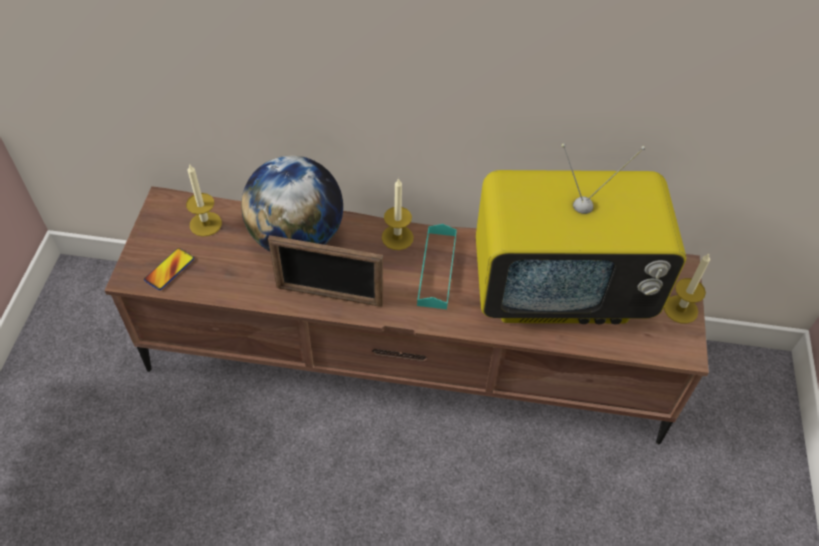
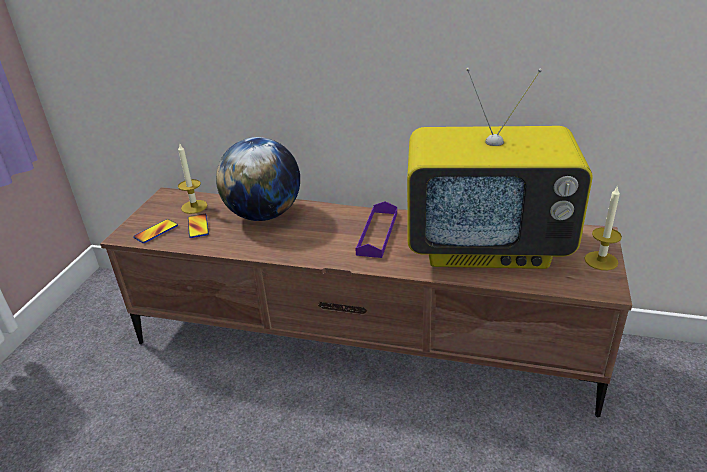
camera: 10 degrees right, 20 degrees down
picture frame [268,235,383,307] -> none
candle [382,178,414,250] -> none
turquoise tray [417,224,457,309] -> purple tray [355,201,397,258]
none -> phone [188,214,209,238]

